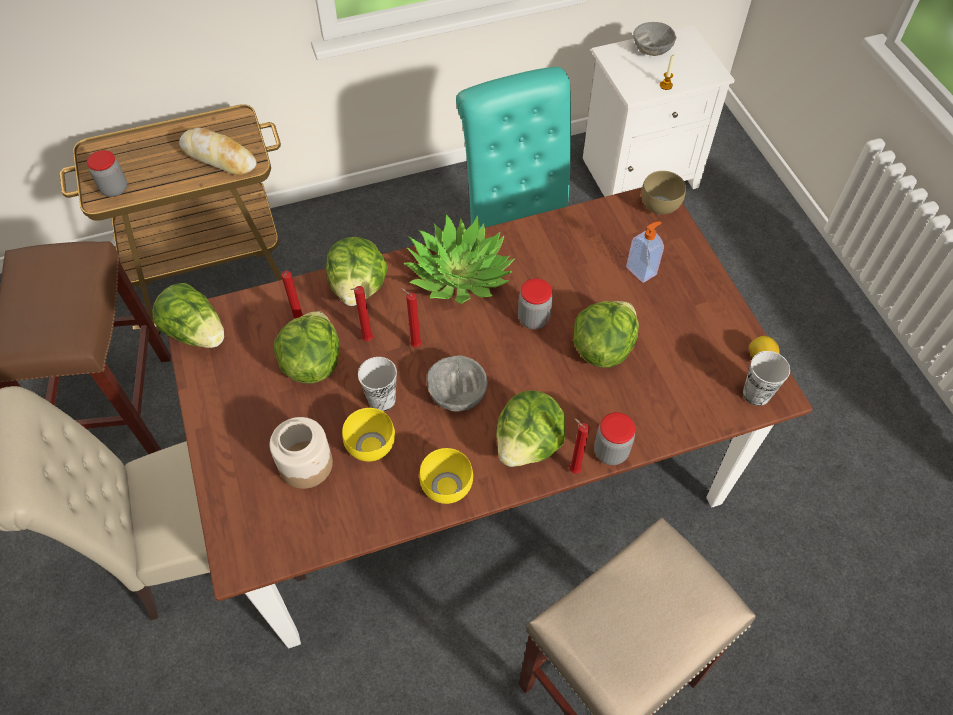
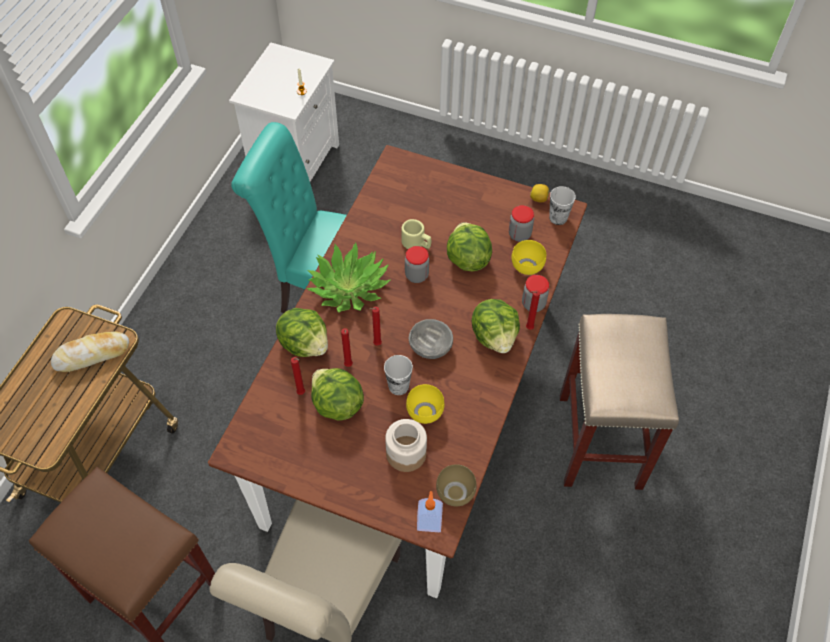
camera: 50 degrees left, 0 degrees up
jar [87,150,127,197] -> jar moved to [509,205,534,242]
lettuce [152,283,224,348] -> none
yellow bowl [419,448,473,504] -> yellow bowl moved to [512,240,546,275]
soap dispenser [626,221,664,283] -> soap dispenser moved to [417,491,443,532]
grey bowl [633,22,676,56] -> none
brown bowl [641,171,686,215] -> brown bowl moved to [436,464,477,507]
none -> beige mug [401,219,431,249]

